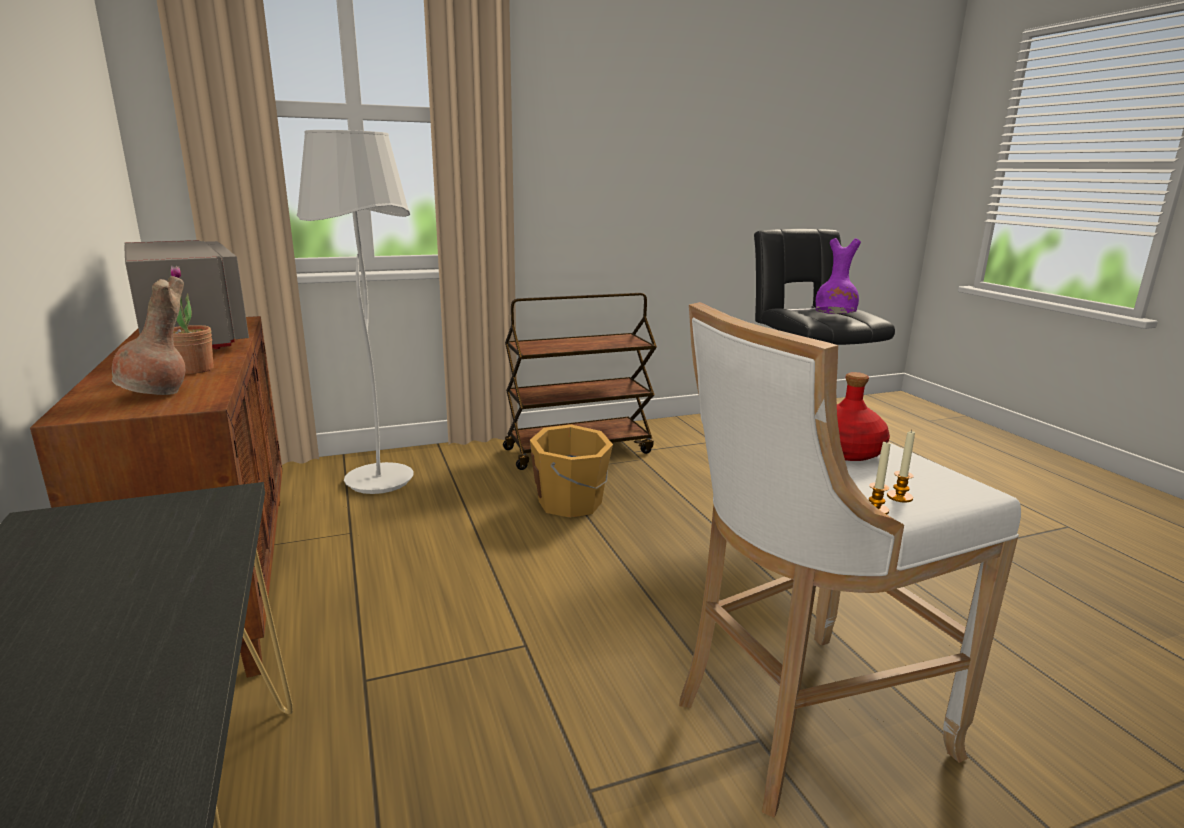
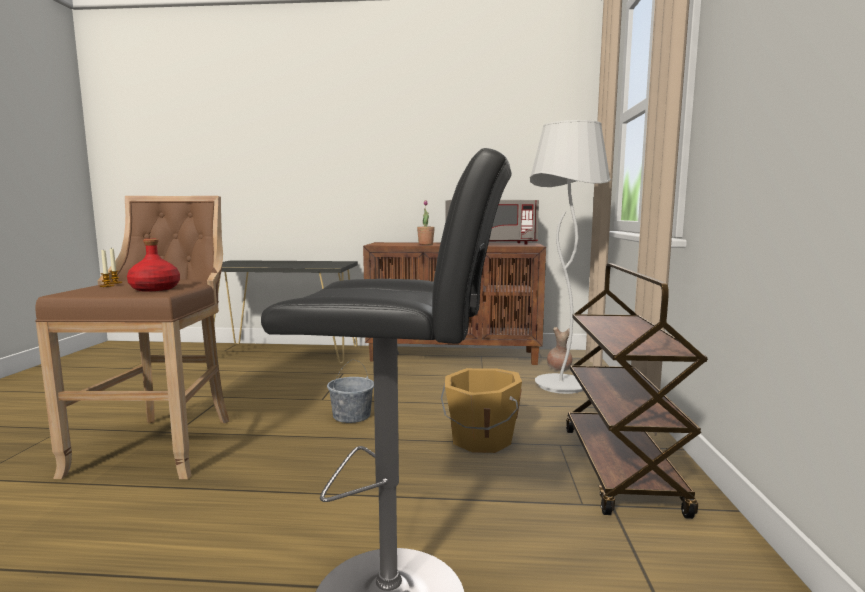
camera: 115 degrees right, 10 degrees down
brown vase [112,276,185,395] -> brown vase moved to [547,327,572,371]
white stool [679,302,1021,818] -> brown stool [35,196,230,479]
purple vase [816,238,861,314] -> none
none -> grey bucket [327,360,374,423]

